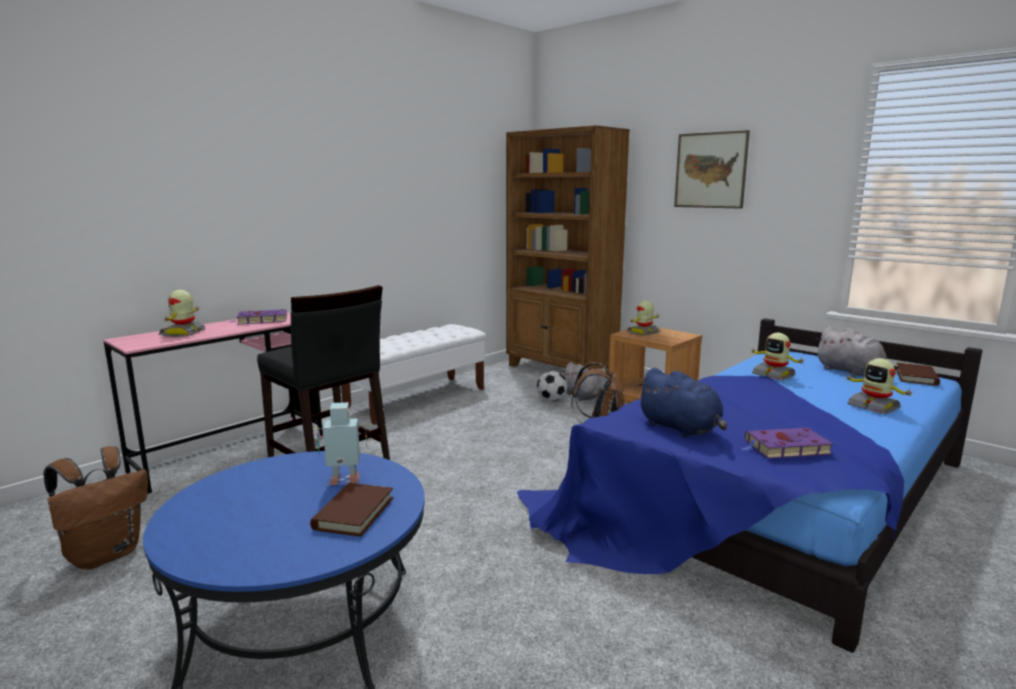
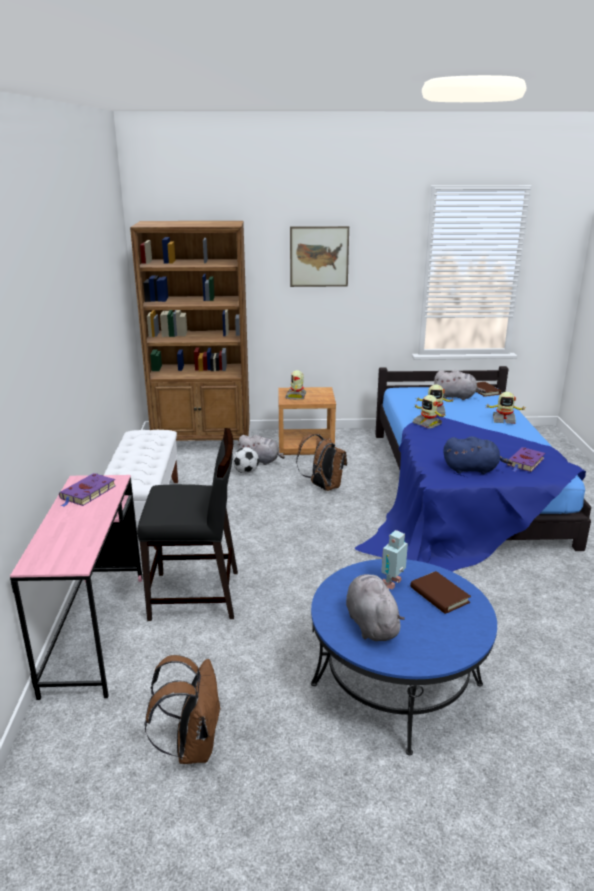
camera: 45 degrees left, 10 degrees up
toy robot [159,290,206,337] -> toy robot moved to [413,395,445,429]
none -> grey plush toy [346,574,405,641]

